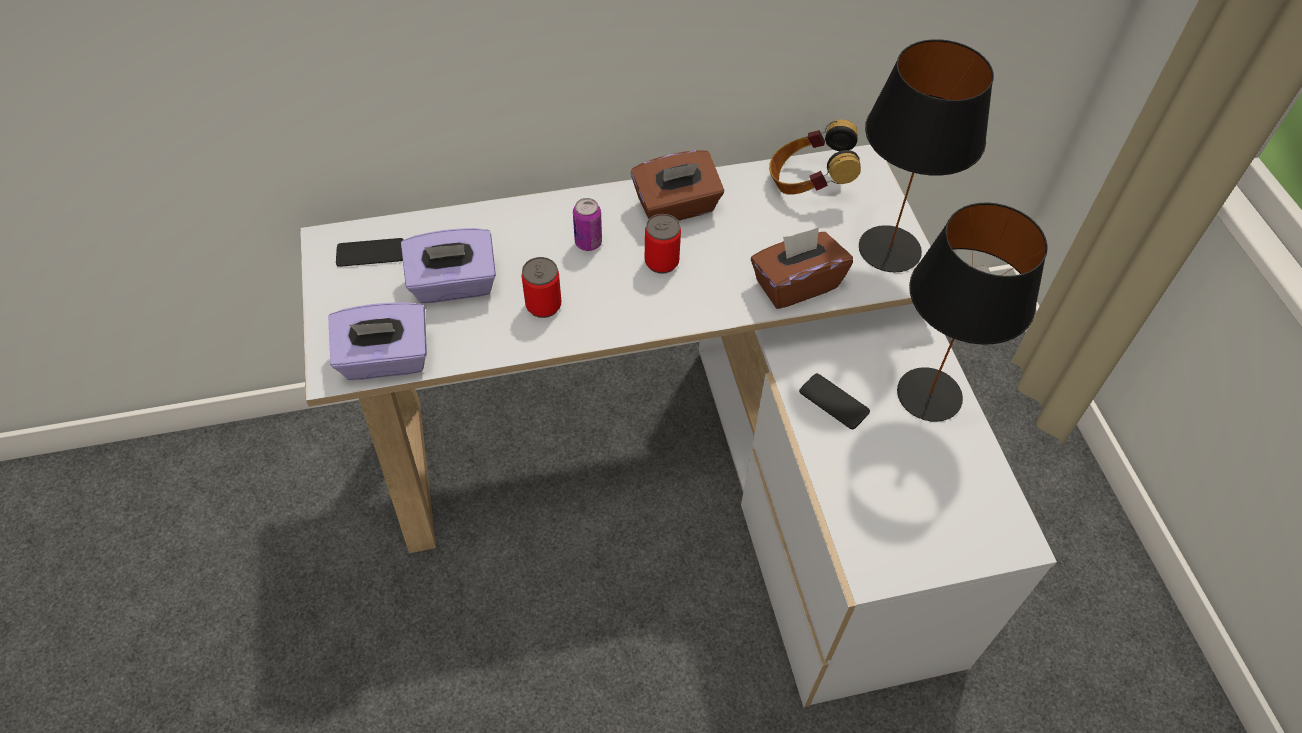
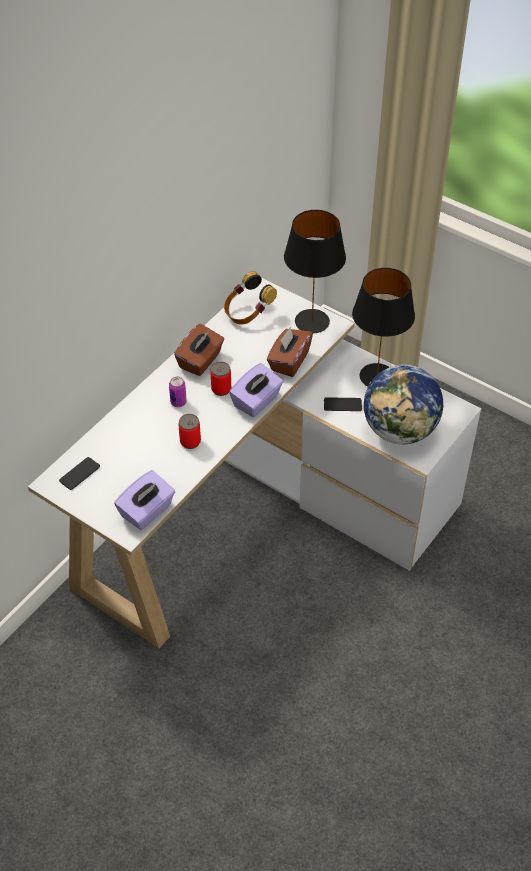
camera: 40 degrees left, 5 degrees down
purple tissue box [401,228,496,303] -> purple tissue box moved to [229,363,283,417]
none -> globe [364,364,443,444]

